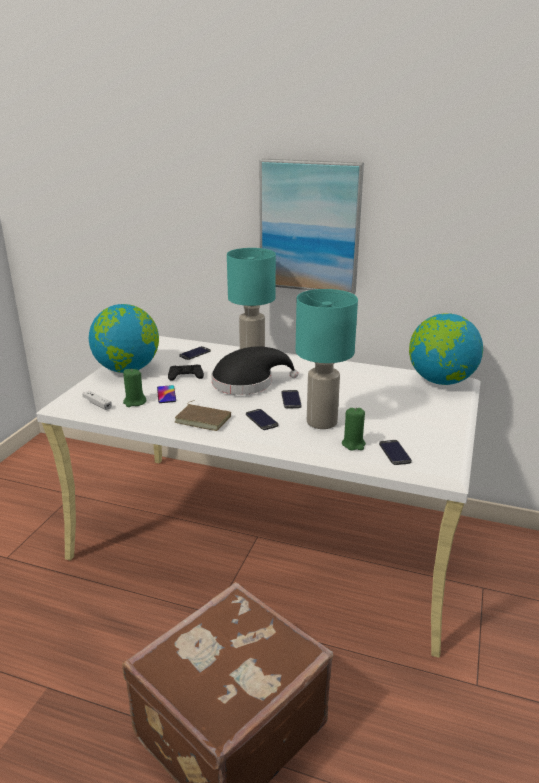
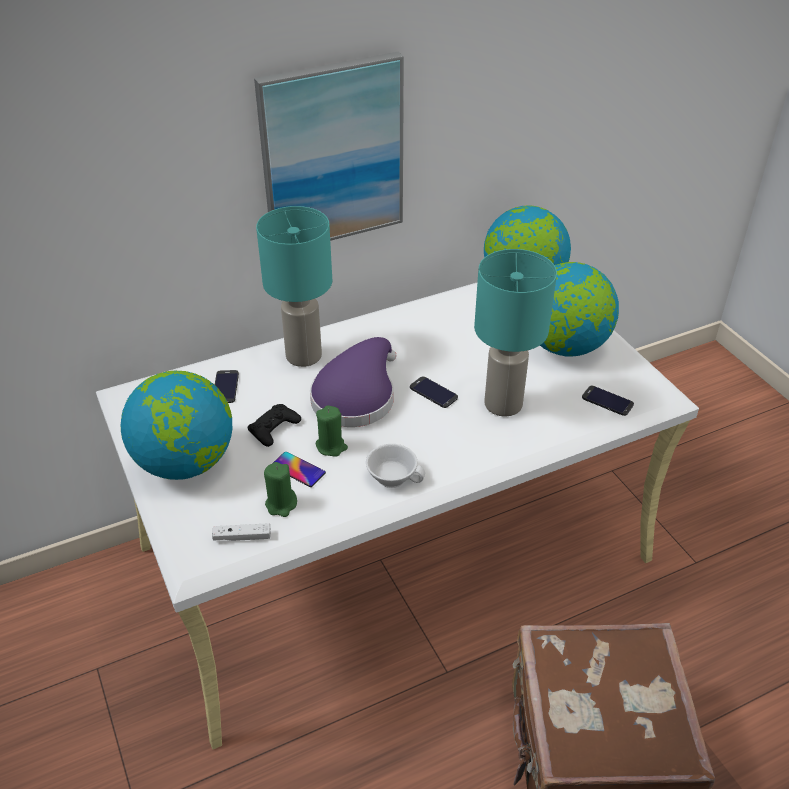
camera: 45 degrees left, 15 degrees up
brown book [175,400,231,431] -> white cup [366,444,425,488]
black hat [211,346,298,395] -> purple hat [310,337,396,427]
phone [246,409,278,430] -> none
green candle [342,408,366,450] -> green candle moved to [316,405,348,457]
none -> globe [540,262,619,356]

